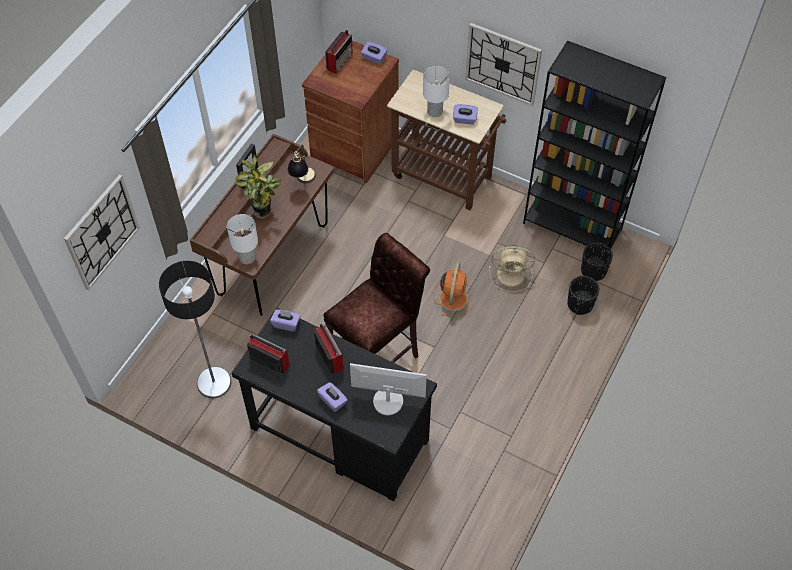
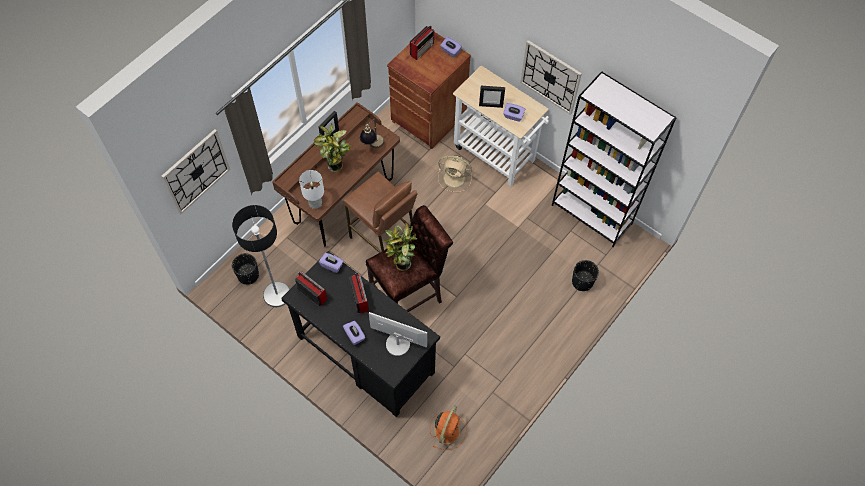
camera: 10 degrees right, 5 degrees up
brown cart [387,70,506,210] -> white cart [453,66,549,186]
white table lamp [423,66,450,117] -> picture frame [479,86,505,108]
orange fan [433,262,474,316] -> orange fan moved to [430,405,467,450]
beige fan [489,245,535,292] -> beige fan moved to [438,155,472,192]
black bookcase [523,40,666,249] -> white bookcase [552,71,677,247]
black planter [581,242,613,281] -> black planter moved to [232,253,259,285]
none -> brown stool [343,172,418,253]
none -> potted plant [384,224,418,271]

